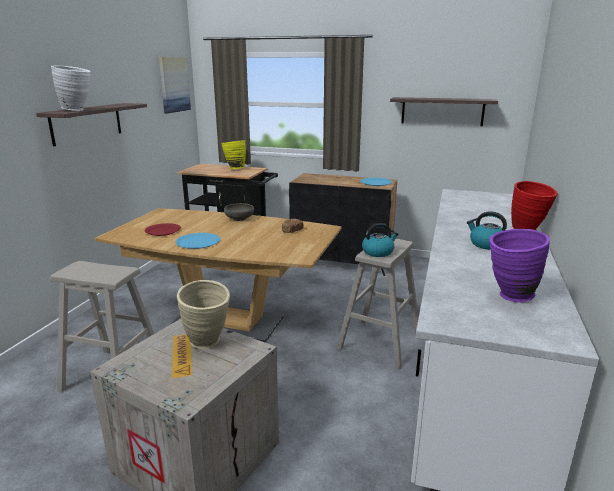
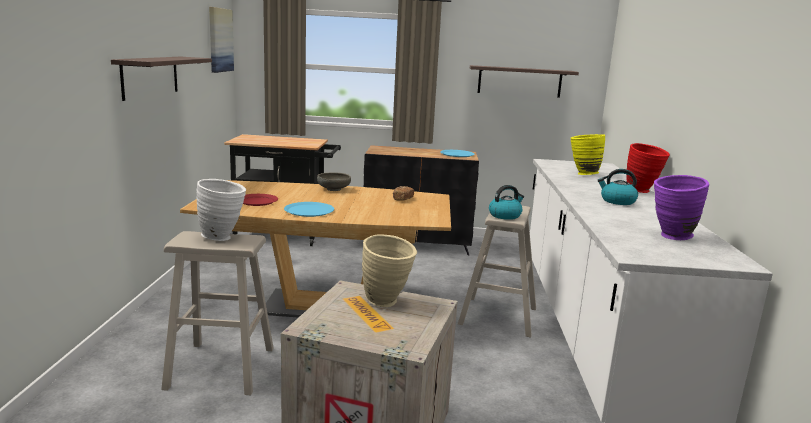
camera: 15 degrees left, 5 degrees down
white vase [51,65,91,111] -> white vase moved to [196,179,246,241]
yellow vase [221,140,246,170] -> yellow vase moved to [571,134,605,175]

